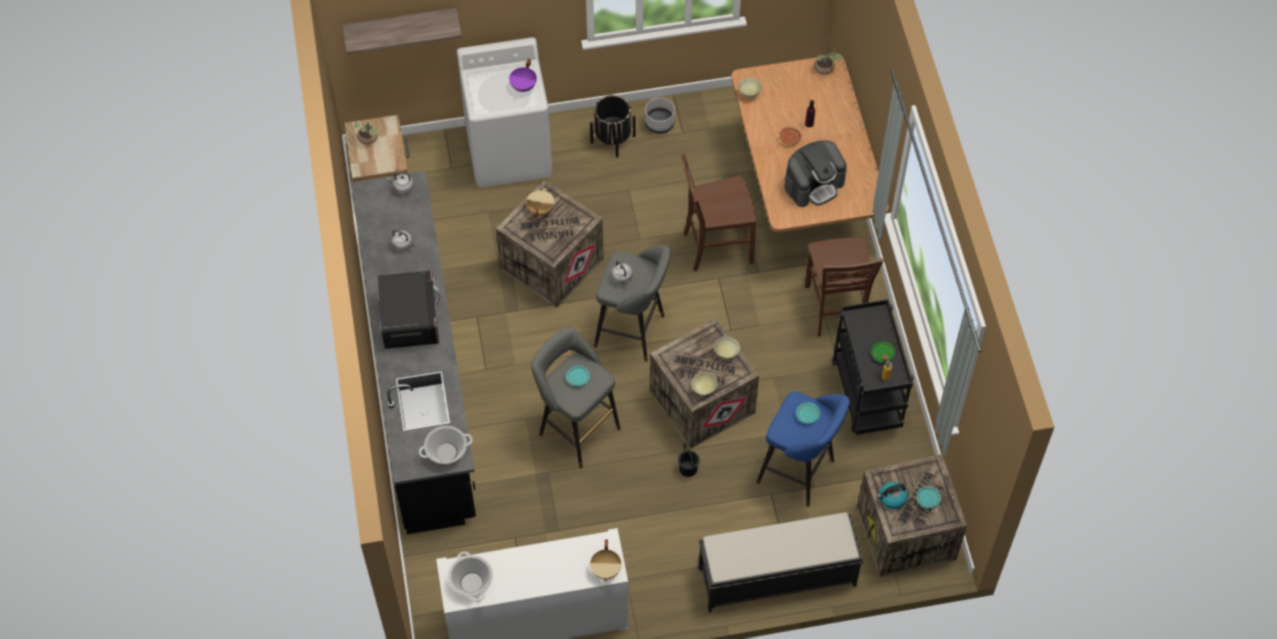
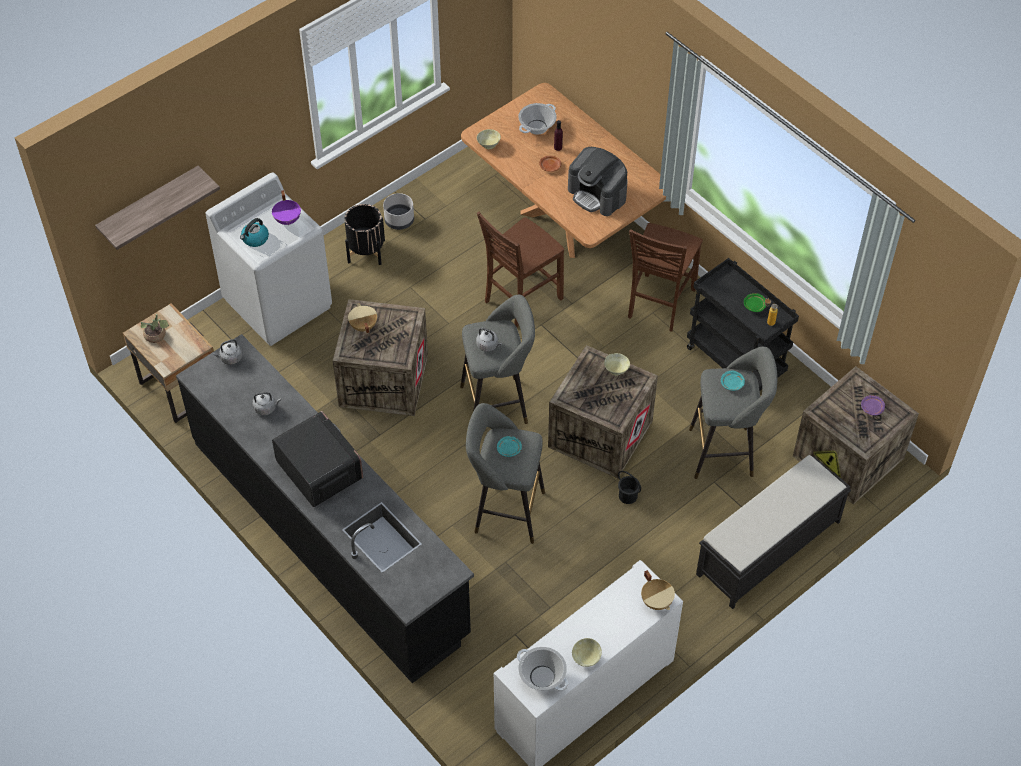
camera: 30 degrees left, 5 degrees down
cooking pot [419,426,473,464] -> cooking pot moved to [518,103,557,135]
beige bowl [692,372,718,395] -> beige bowl moved to [572,638,602,667]
blue stool [756,391,850,507] -> grey stool [689,347,777,479]
coffee machine [785,140,847,207] -> coffee machine turned 105 degrees clockwise [568,147,628,216]
brown chair [805,237,884,337] -> brown chair turned 60 degrees clockwise [628,223,703,332]
potted plant [814,48,843,75] -> none
kettle [877,482,908,509] -> kettle moved to [240,218,269,247]
turquoise plate [917,486,941,508] -> purple plate [861,395,885,416]

